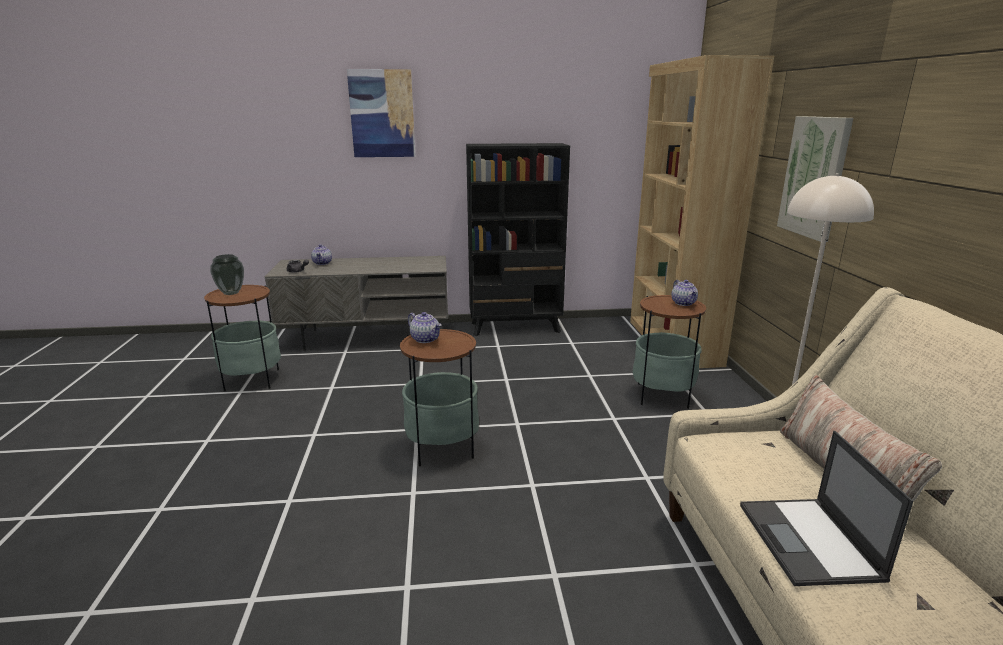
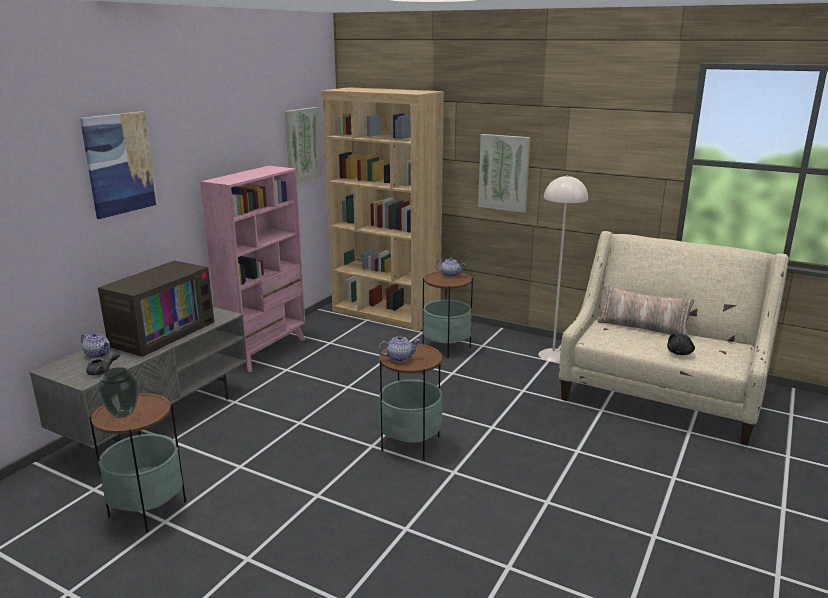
camera: 55 degrees left, 0 degrees up
black bookcase [466,143,570,336] -> pink bookcase [200,166,305,372]
laptop [740,431,913,586] -> black plush toy [667,333,695,355]
none -> television [98,260,214,357]
none -> picture [285,107,322,184]

